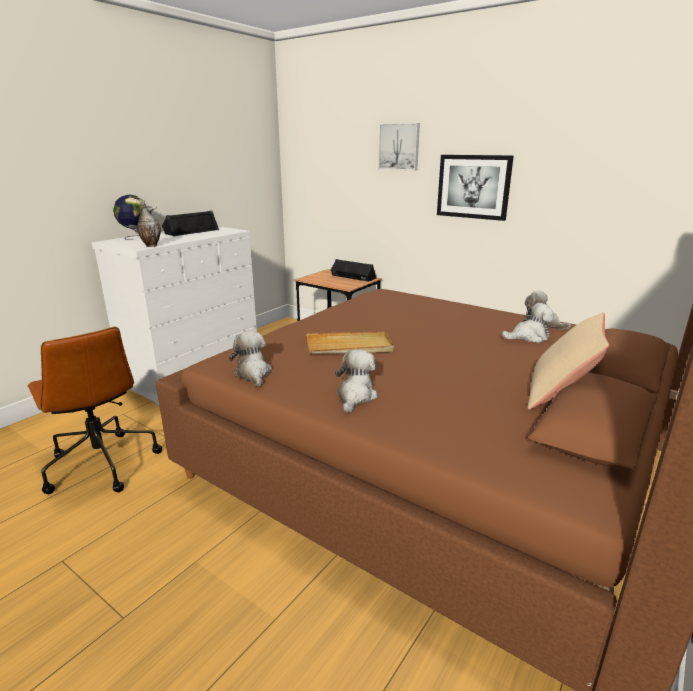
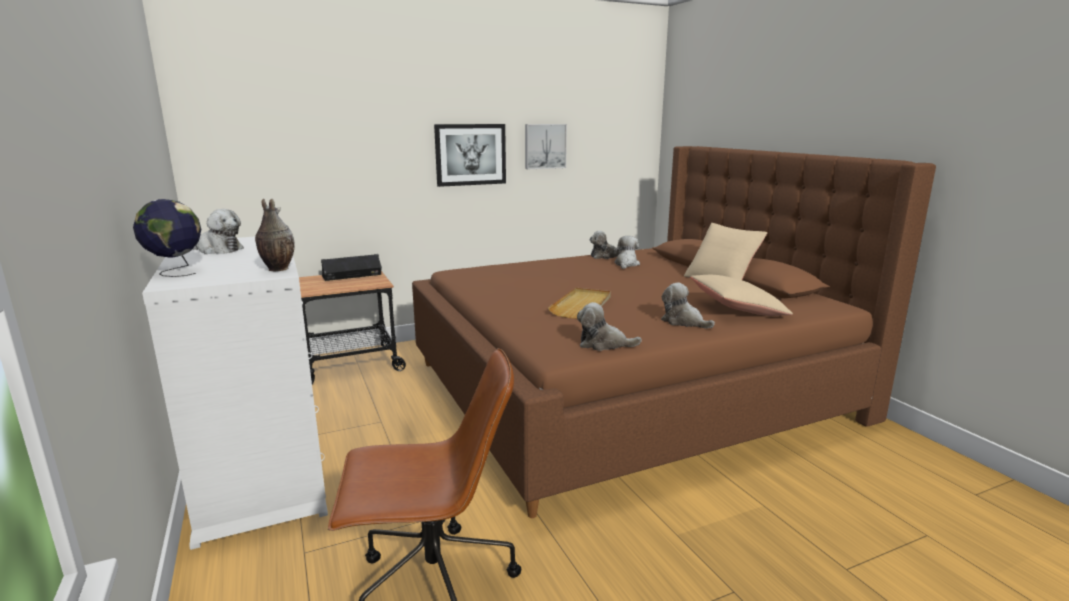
camera: 60 degrees left, 5 degrees down
black speaker [162,211,219,236] -> plush toy [193,209,244,254]
picture [378,123,420,170] -> picture moved to [525,124,567,169]
none -> beige pillow [690,275,793,316]

